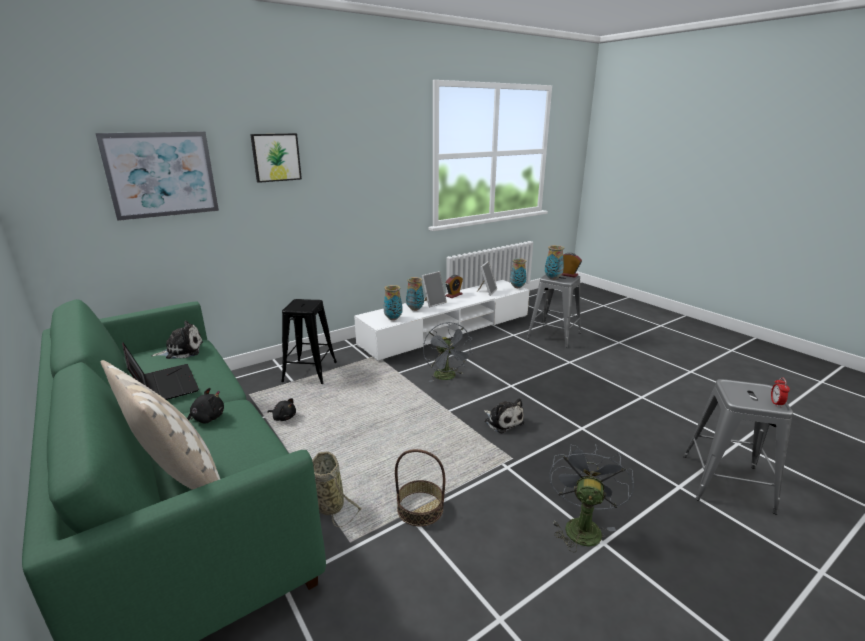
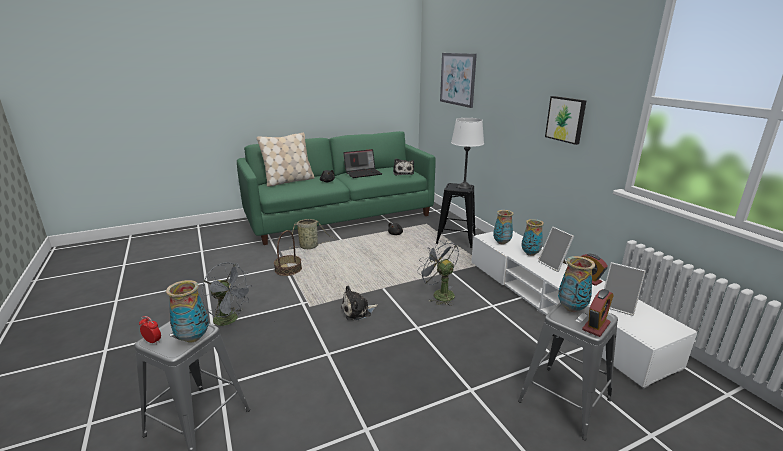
camera: 100 degrees right, 0 degrees up
picture [250,133,302,183] -> picture moved to [545,96,586,145]
grey fan [423,322,473,382] -> grey fan turned 60 degrees clockwise [417,240,459,306]
vase [510,258,526,288] -> vase moved to [166,280,209,343]
none -> white table lamp [451,118,484,189]

